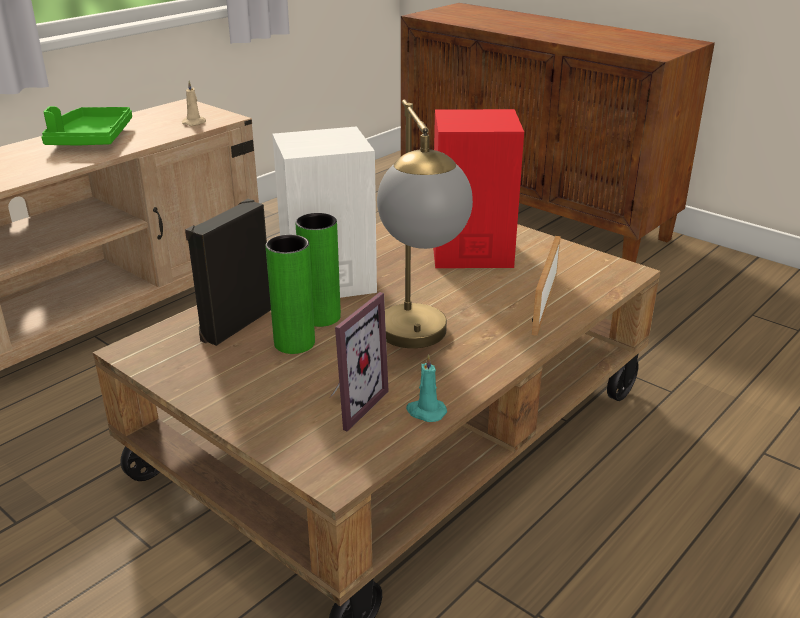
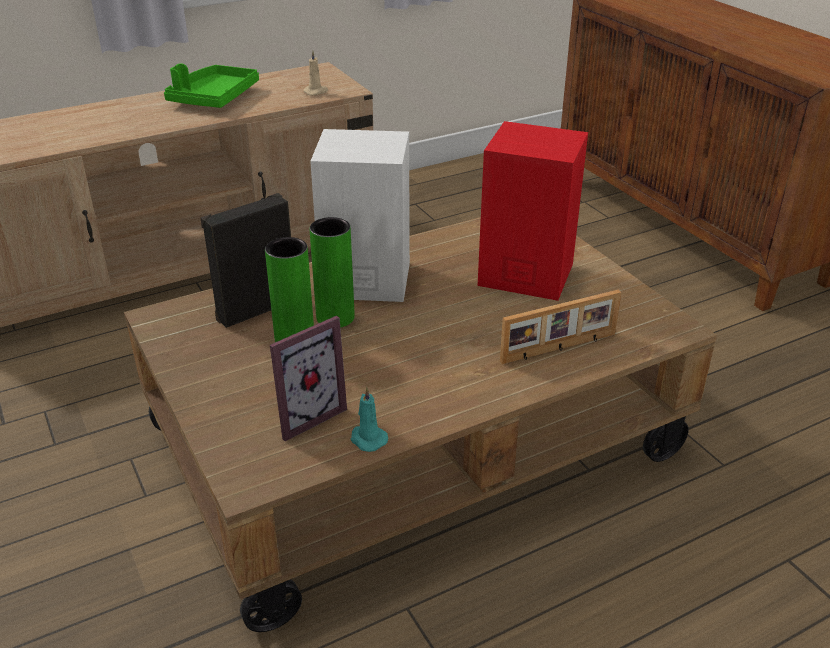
camera: 20 degrees right, 5 degrees up
table lamp [377,99,473,348] -> none
picture frame [532,236,561,336] -> picture frame turned 150 degrees counterclockwise [500,290,621,364]

